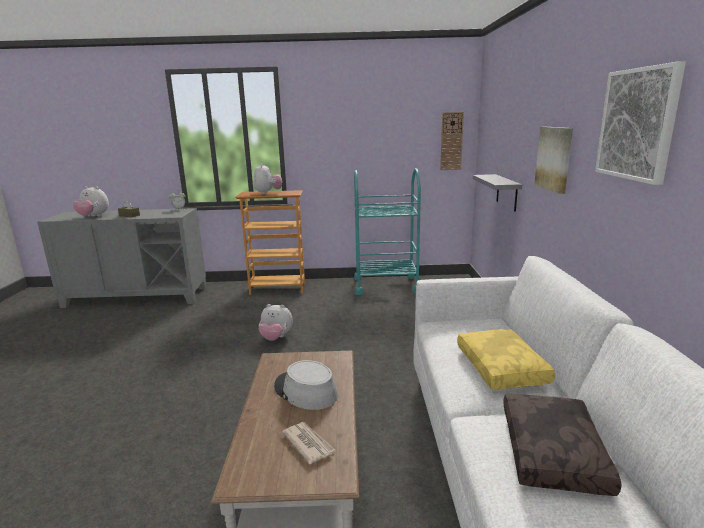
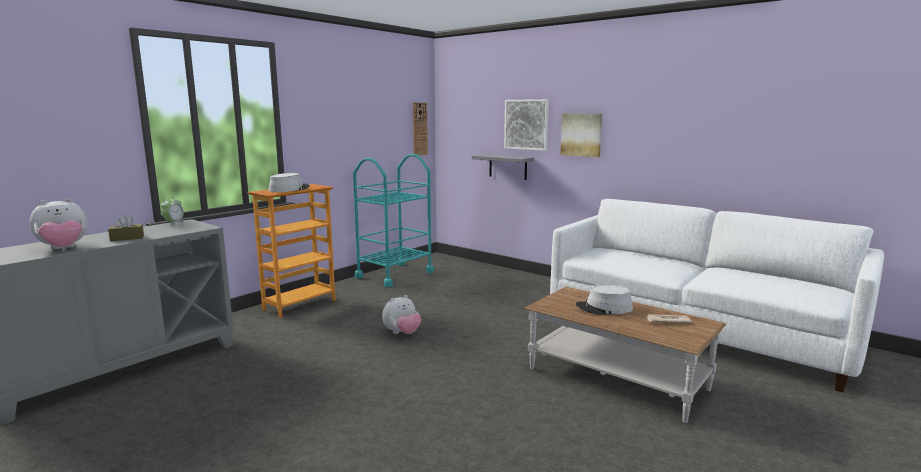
camera: 50 degrees left, 5 degrees down
plush toy [254,164,282,194] -> grey hat [269,173,309,192]
yellow pillow [457,329,555,389] -> none
brown pillow [503,394,622,496] -> none
picture [595,61,686,185] -> picture moved to [504,99,549,151]

